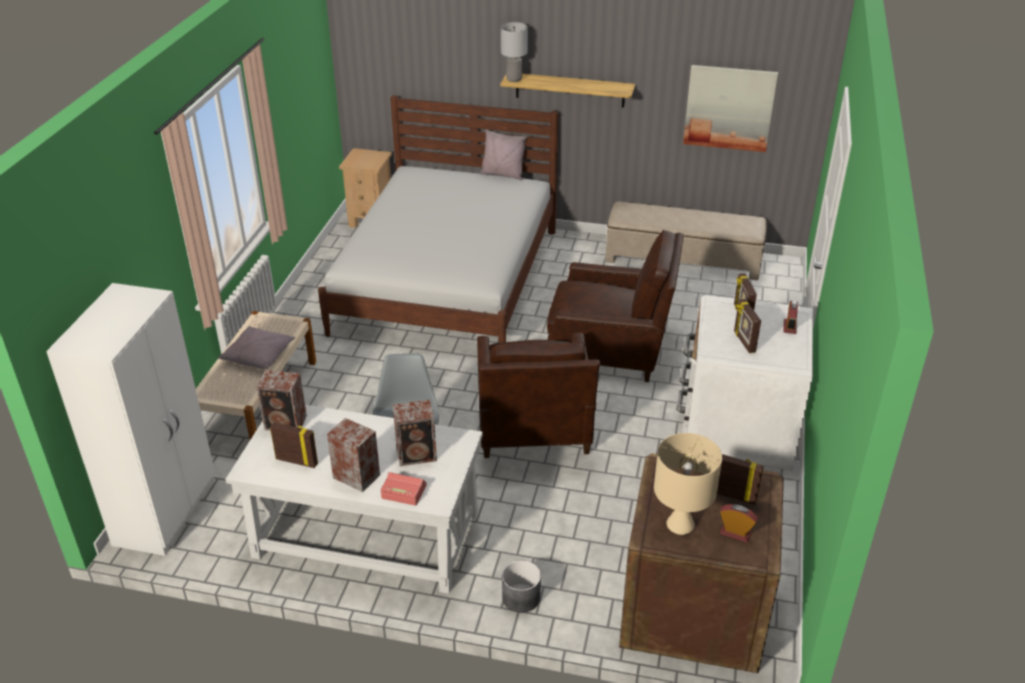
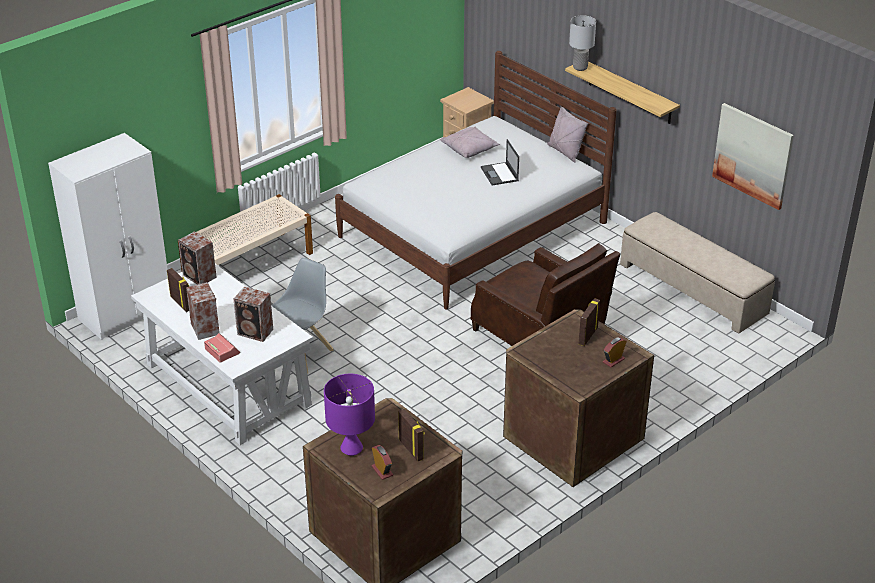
camera: 35 degrees right, 0 degrees up
purple pillow [218,326,295,369] -> purple pillow moved to [440,126,500,158]
brown armchair [477,333,600,458] -> none
grey planter [502,560,541,612] -> none
beige table lamp [654,433,722,535] -> purple table lamp [324,374,375,456]
white dresser [676,295,813,471] -> brown dresser [503,309,654,487]
picture frame [734,299,761,353] -> none
none -> laptop [481,139,519,185]

